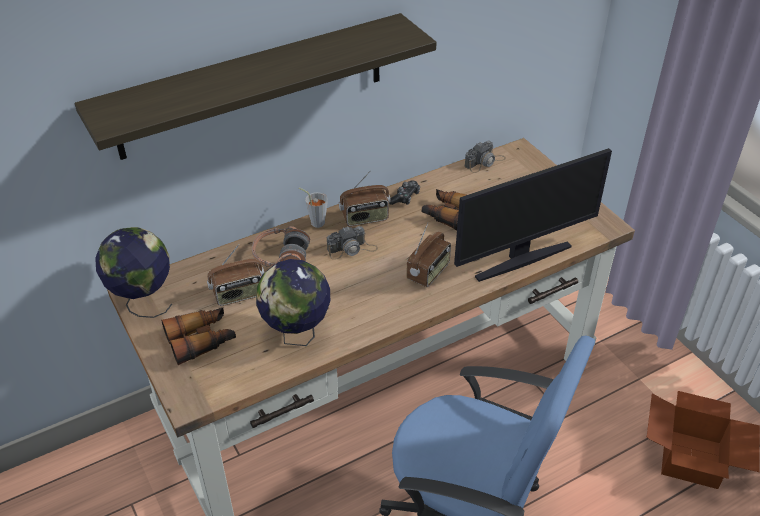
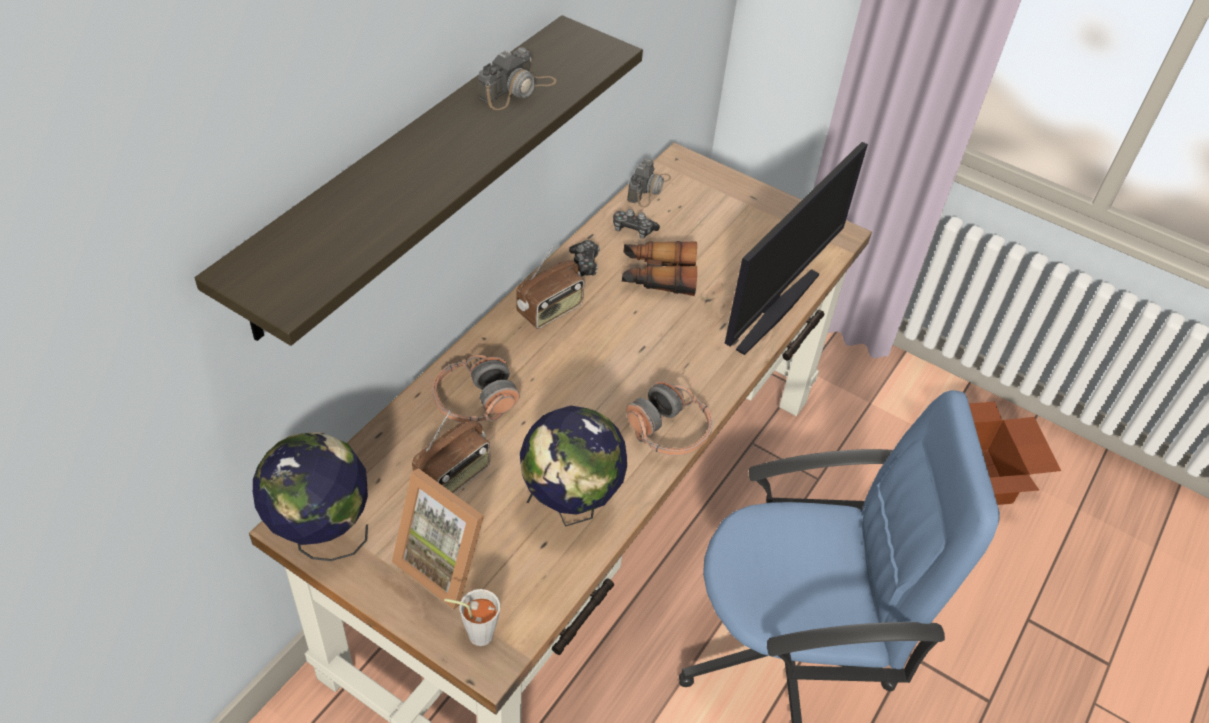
camera: 30 degrees left, 5 degrees up
binoculars [161,308,236,365] -> picture frame [392,468,484,610]
grey cup [299,187,328,228] -> grey cup moved to [444,589,500,646]
camera [327,226,378,260] -> camera moved to [478,47,557,110]
radio [406,223,451,287] -> none
none -> game controller [613,209,660,239]
none -> headphones [626,381,713,456]

